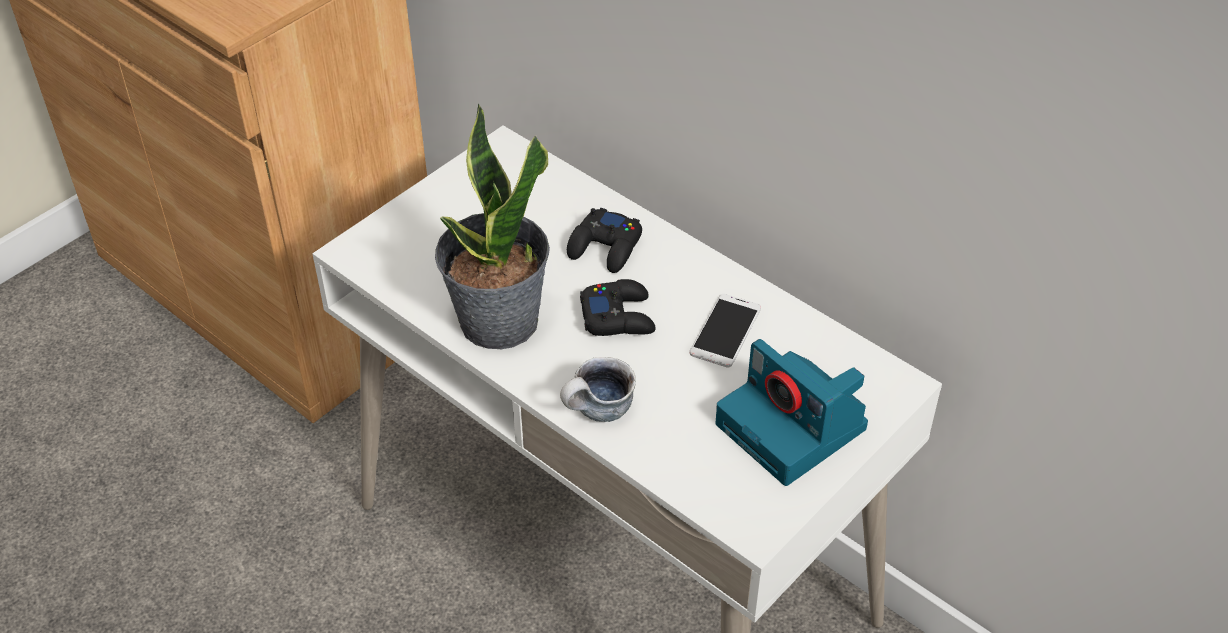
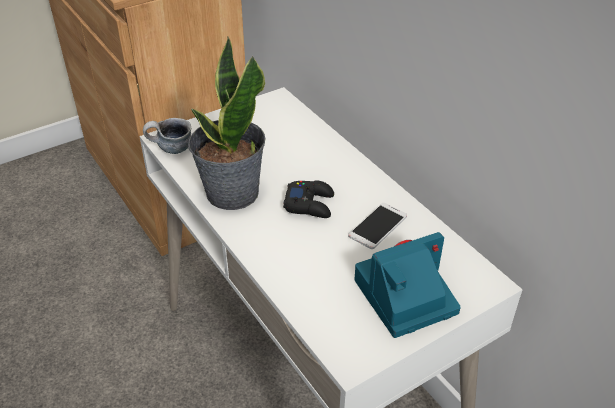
camera: 15 degrees right, 5 degrees down
mug [560,357,636,422] -> mug moved to [143,118,191,154]
black game controller [567,208,642,273] -> none
camera [715,339,868,486] -> camera turned 90 degrees clockwise [354,232,461,338]

